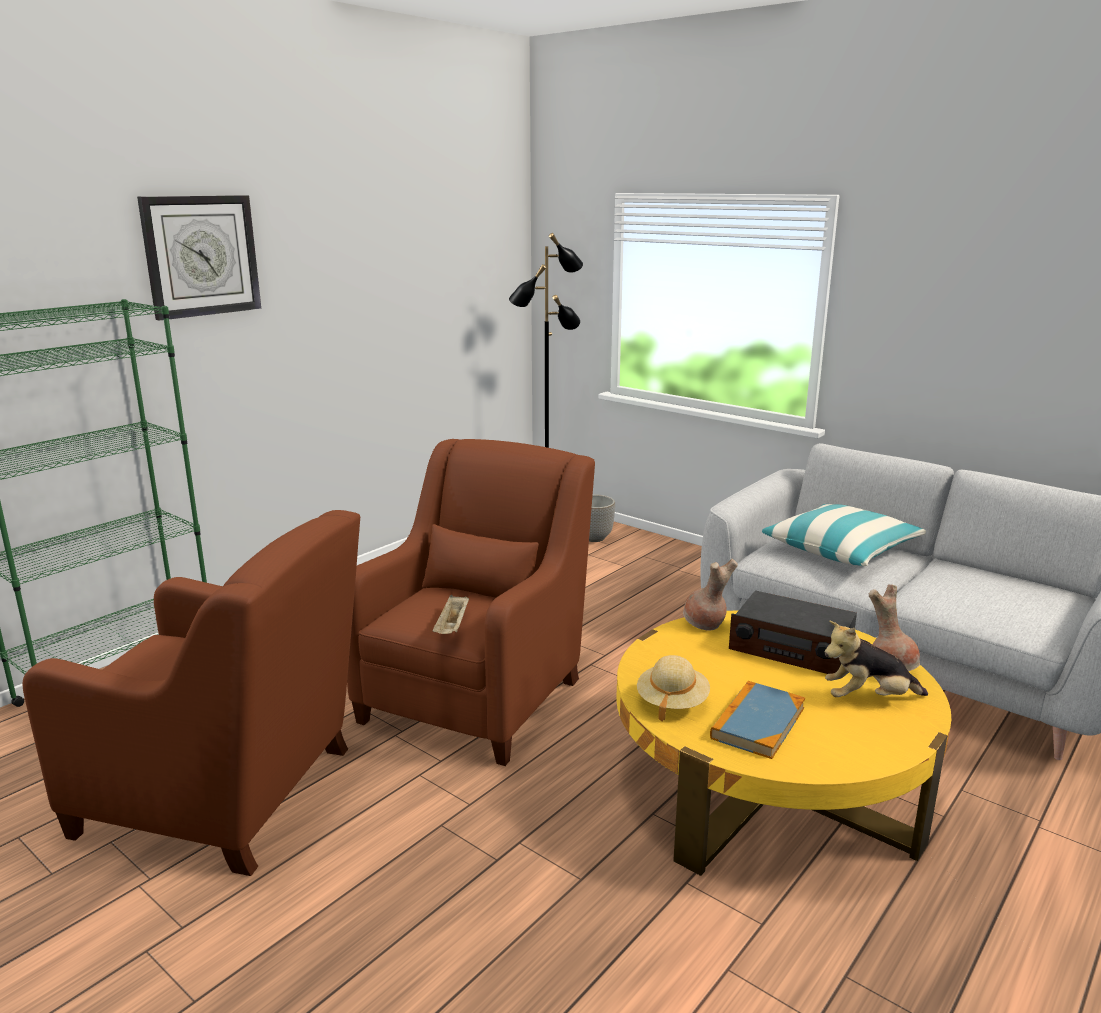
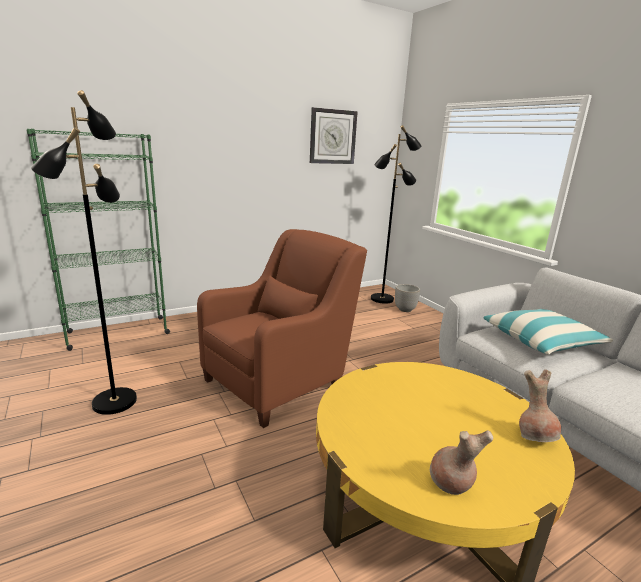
camera: 20 degrees right, 0 degrees up
brown armchair [23,510,360,876] -> black floor lamp [31,90,137,415]
wall clock [137,195,261,321] -> wall clock moved to [310,107,358,164]
beige tray [432,595,469,634] -> none
beige hat [637,655,710,722] -> none
brown vase [683,559,738,630] -> brown vase moved to [430,430,493,495]
book [710,681,805,759] -> none
radio [729,590,857,674] -> none
plush toy [825,620,928,697] -> none

